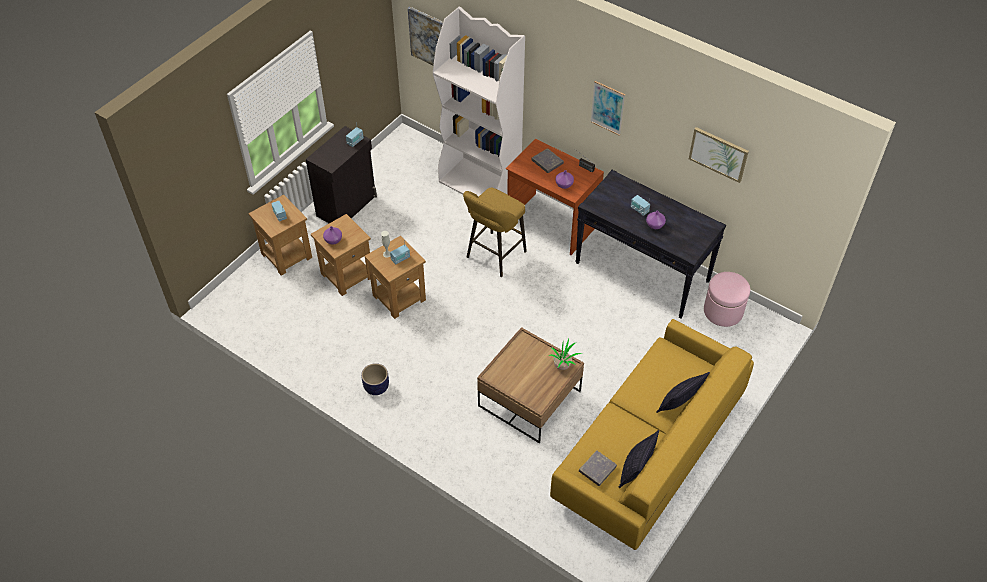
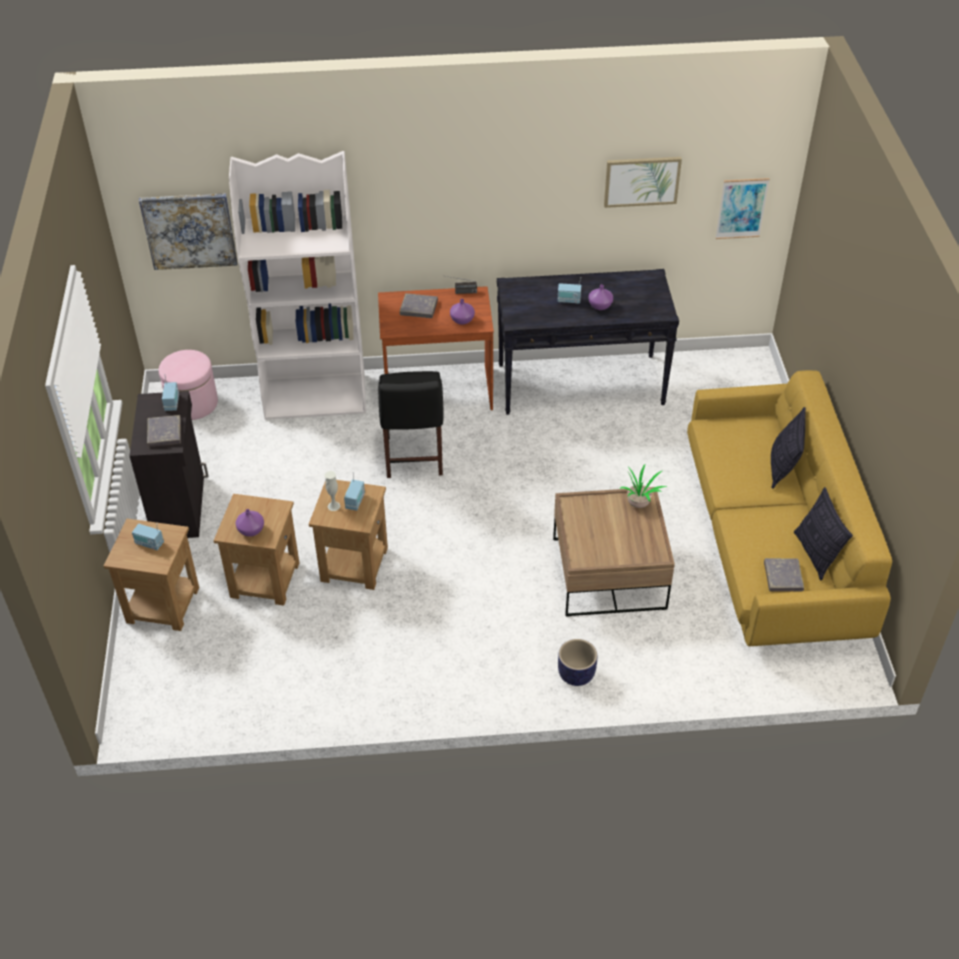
camera: 40 degrees left, 5 degrees down
planter [361,363,389,395] -> planter moved to [558,639,597,686]
yellow stool [463,188,527,277] -> black chair [378,371,444,478]
picture [590,81,625,136] -> picture moved to [715,178,770,239]
pink ottoman [704,272,750,327] -> pink ottoman moved to [159,350,218,420]
none -> grey book [147,415,181,447]

